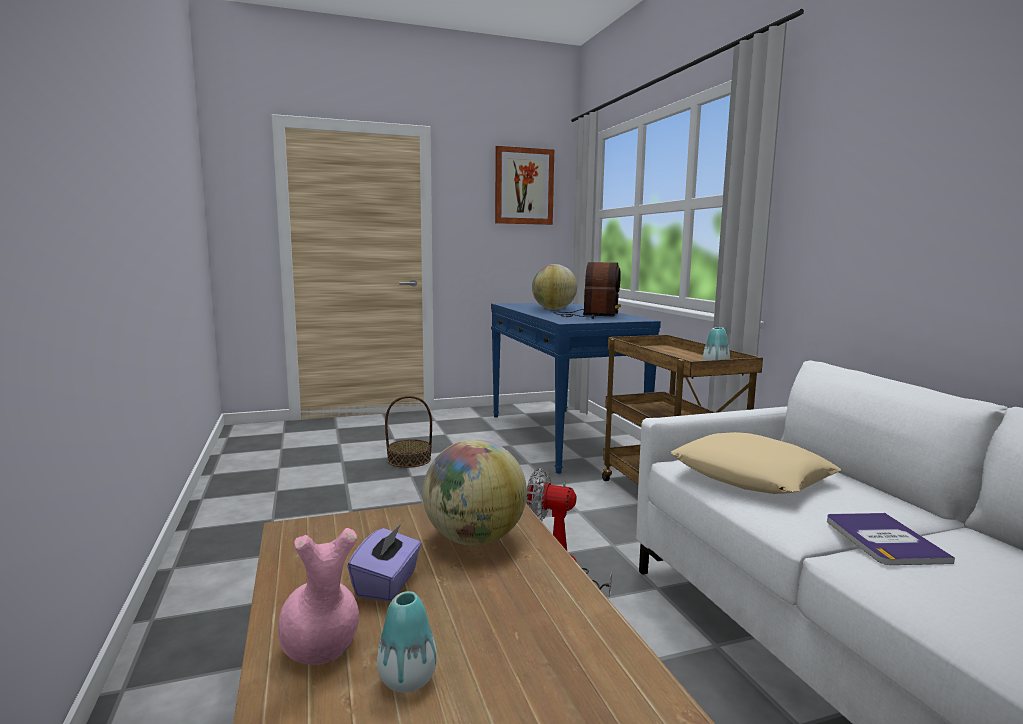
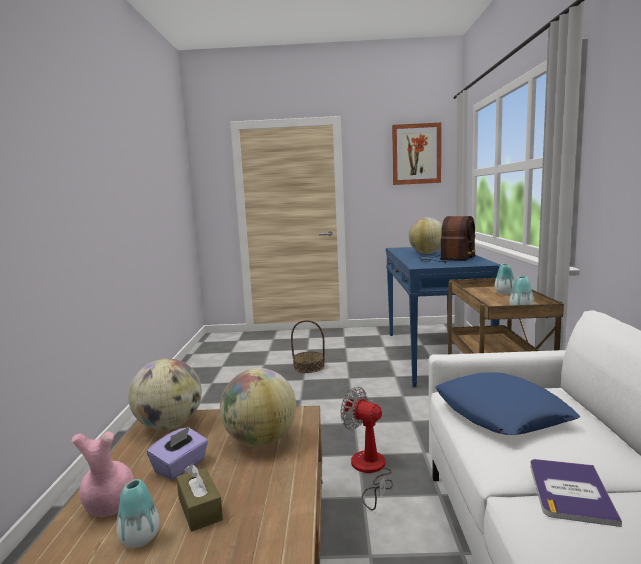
camera: 20 degrees right, 0 degrees up
beige pillow [670,432,841,494] -> blue pillow [435,372,580,435]
none -> globe [128,359,202,430]
none -> brown tissue box [176,464,223,532]
none -> vase [495,264,515,294]

